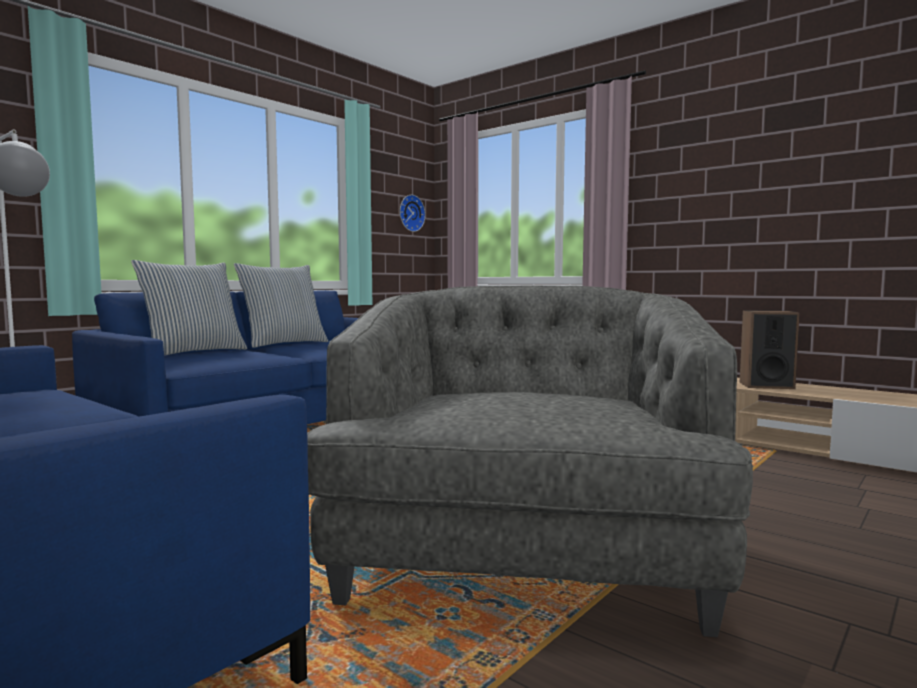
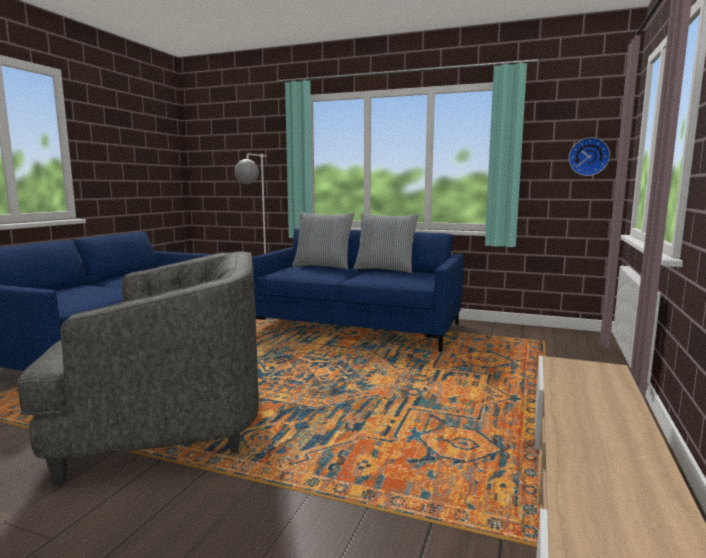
camera: 70 degrees right, 5 degrees up
speaker [740,311,800,389] -> none

